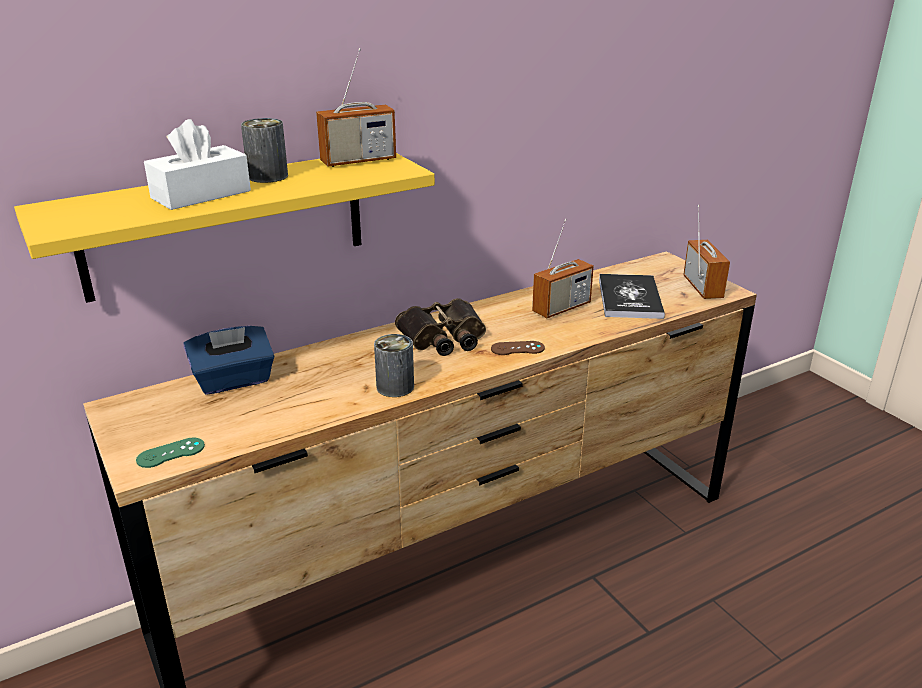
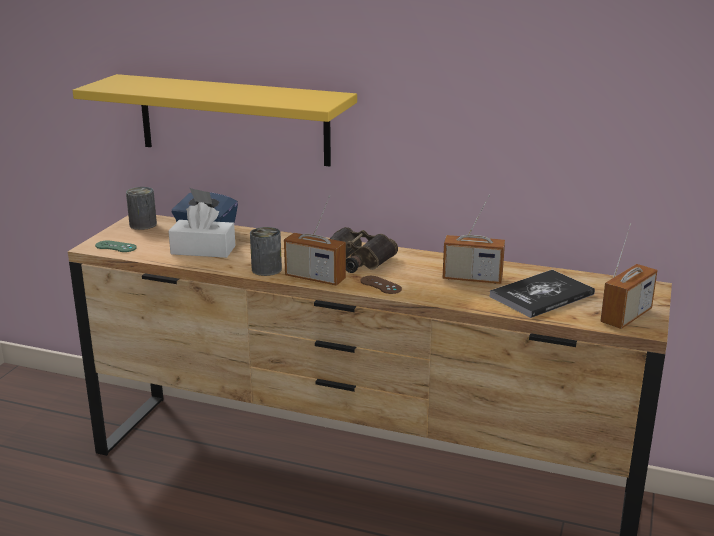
camera: 50 degrees right, 5 degrees down
white tissue box [144,119,251,210] -> white tissue box moved to [168,202,235,258]
can [241,118,288,183] -> can moved to [126,187,157,230]
radio [316,48,396,167] -> radio moved to [284,195,346,286]

